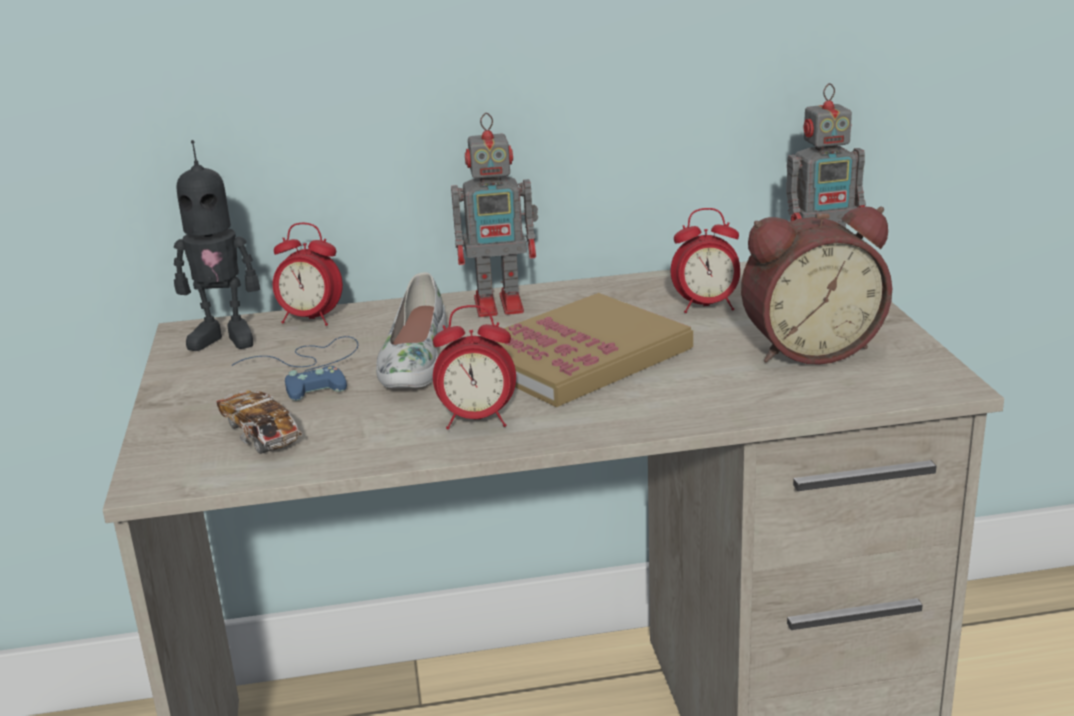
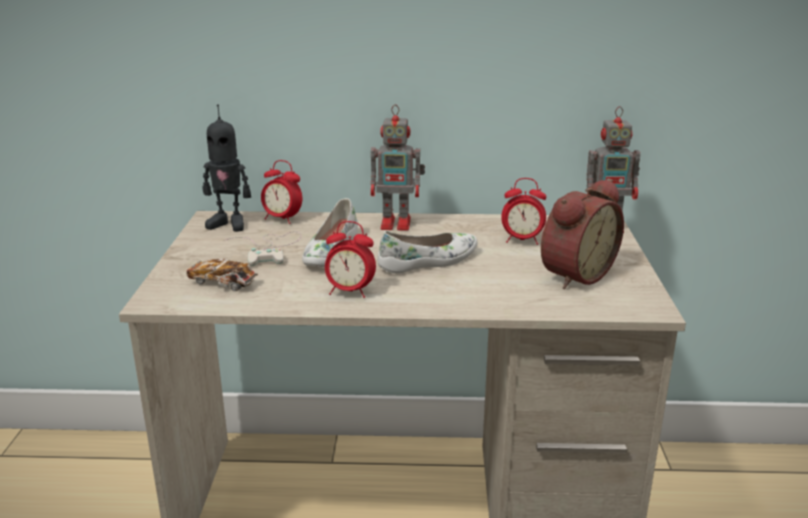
camera: 10 degrees right, 0 degrees up
toy car [217,389,303,454] -> toy car turned 45 degrees counterclockwise [186,258,258,291]
blue game controller [231,336,358,401] -> white game controller [224,231,301,266]
book [495,293,693,407] -> white shoe [378,231,477,273]
alarm clock [741,206,892,365] -> alarm clock turned 45 degrees counterclockwise [541,179,624,289]

